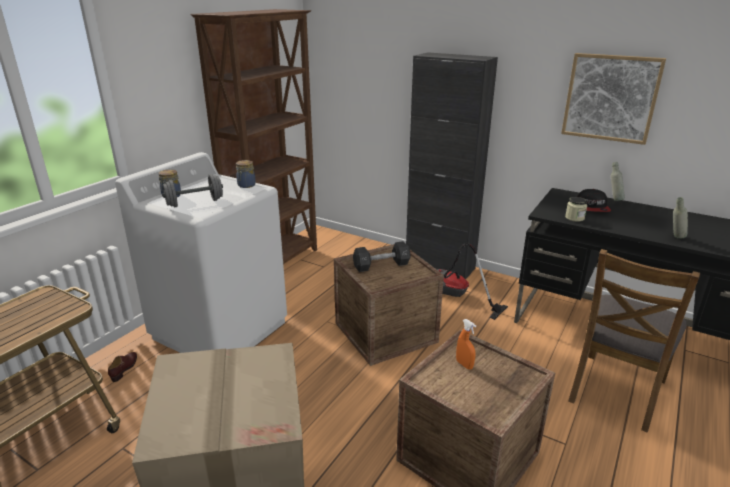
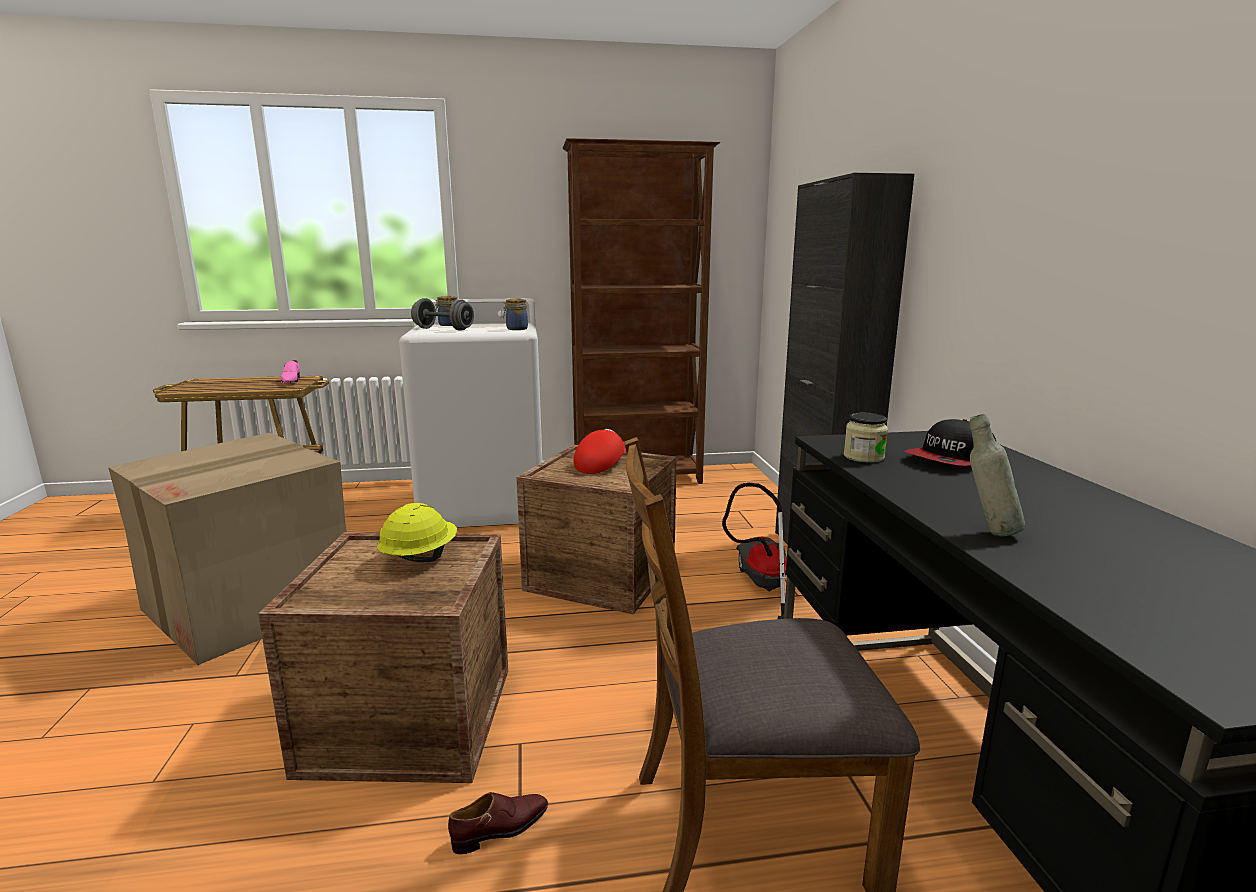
camera: 50 degrees right, 10 degrees down
brown shoe [108,352,137,382] -> brown shoe moved to [448,792,548,854]
black dumbbell [353,241,411,272] -> red cap [574,429,626,474]
orange spray bottle [456,319,476,370] -> yellow hard hat [377,503,457,562]
picture [561,53,666,145] -> none
grey bottle [611,162,625,201] -> none
none -> pink shoe [281,360,300,383]

